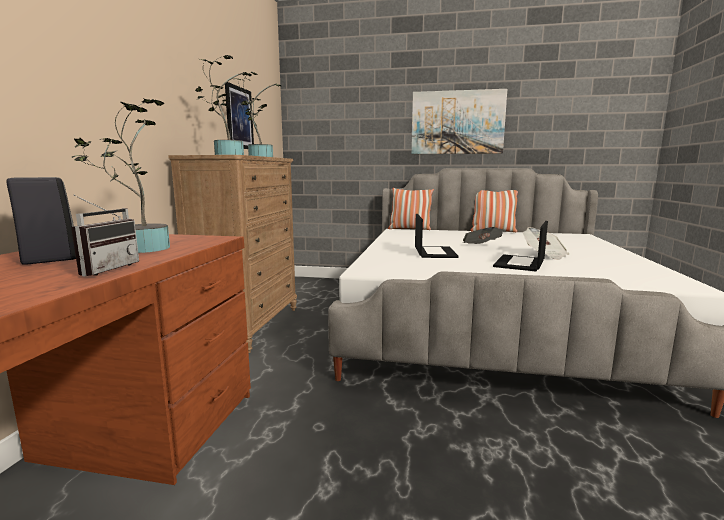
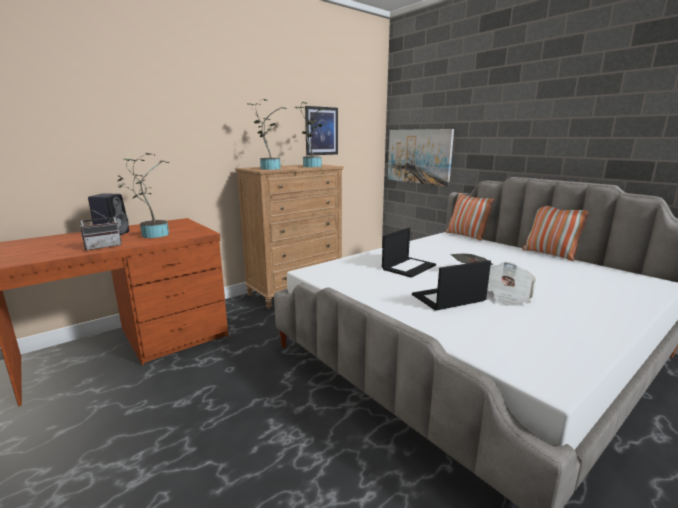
camera: 40 degrees right, 5 degrees up
picture [411,89,507,154] -> picture moved to [388,129,454,187]

